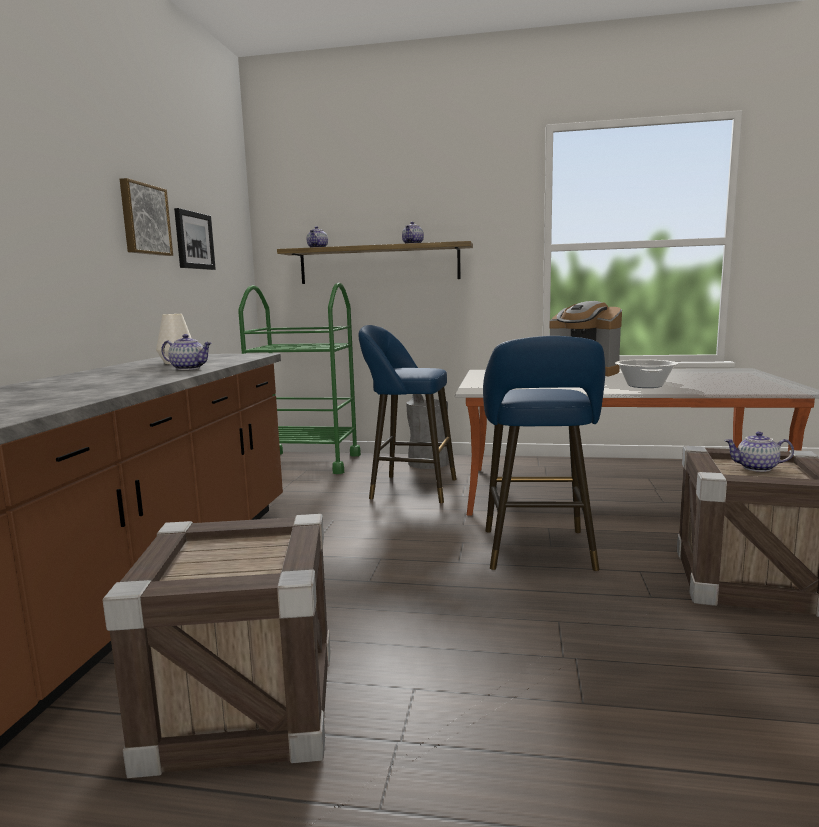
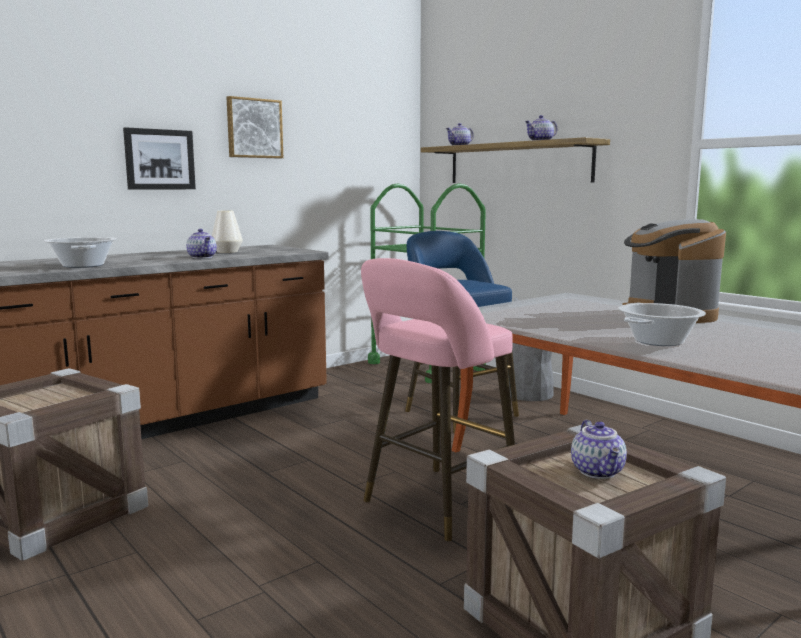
camera: 40 degrees right, 0 degrees up
picture [174,208,216,270] -> picture moved to [123,127,196,190]
blue stool [483,336,605,571] -> pink stool [361,258,515,541]
teapot [724,432,794,472] -> teapot turned 150 degrees counterclockwise [571,420,627,479]
none -> cooking pot [43,237,117,268]

